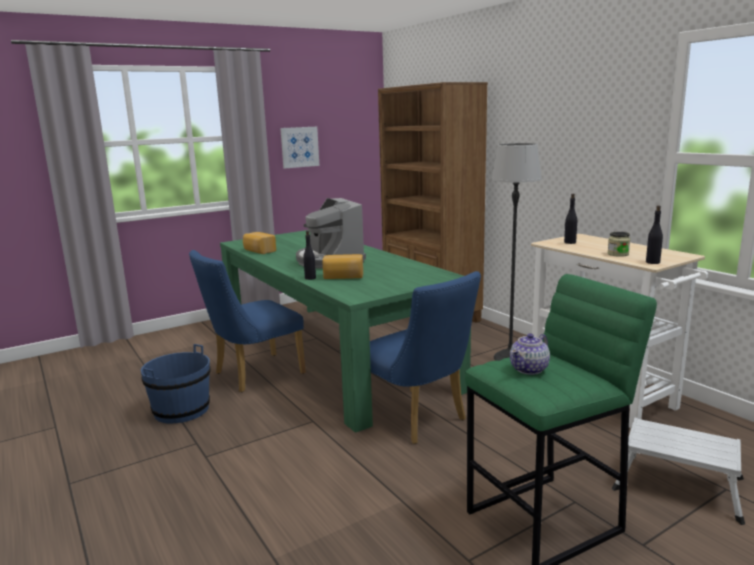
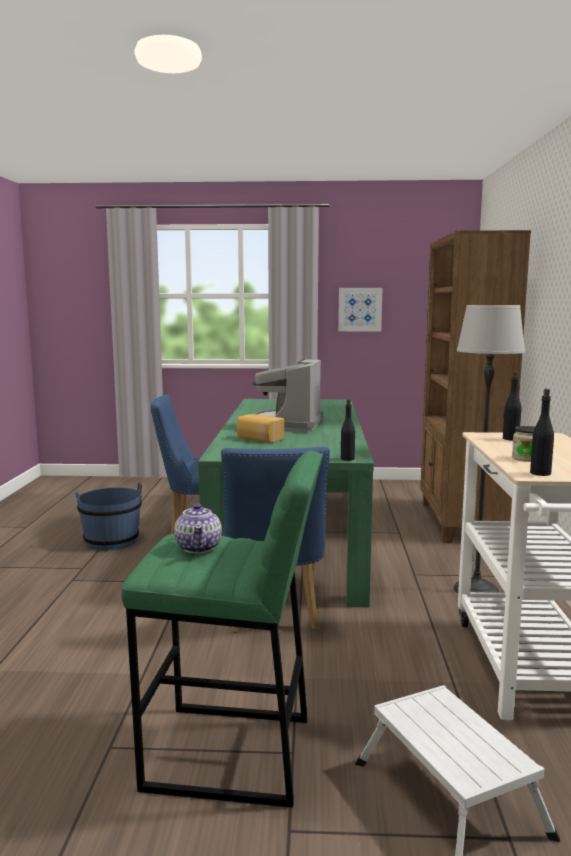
camera: 35 degrees right, 5 degrees down
bread [243,232,276,254] -> none
black bottle [303,231,316,280] -> black bottle moved to [341,399,355,461]
teapot [510,333,550,375] -> teapot turned 90 degrees counterclockwise [174,504,222,553]

